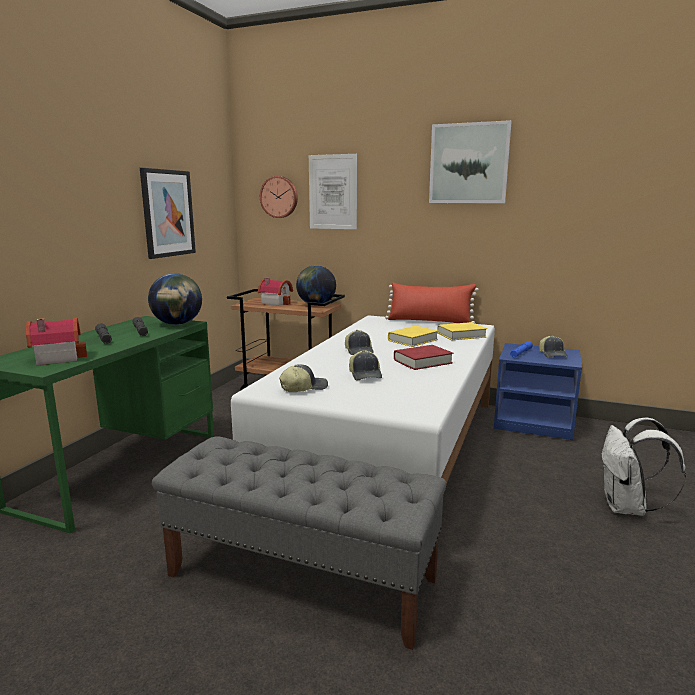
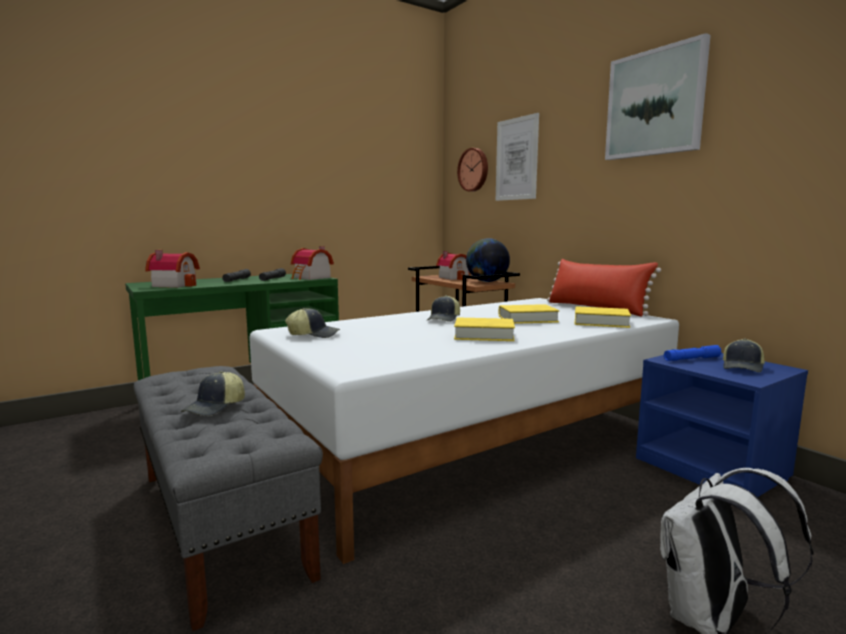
camera: 35 degrees right, 5 degrees down
picture [140,168,196,259] -> none
globe [148,273,202,325] -> toy house [291,246,334,280]
cap [349,350,382,380] -> cap moved to [181,371,245,416]
red book [394,345,453,370] -> yellow book [454,317,515,341]

